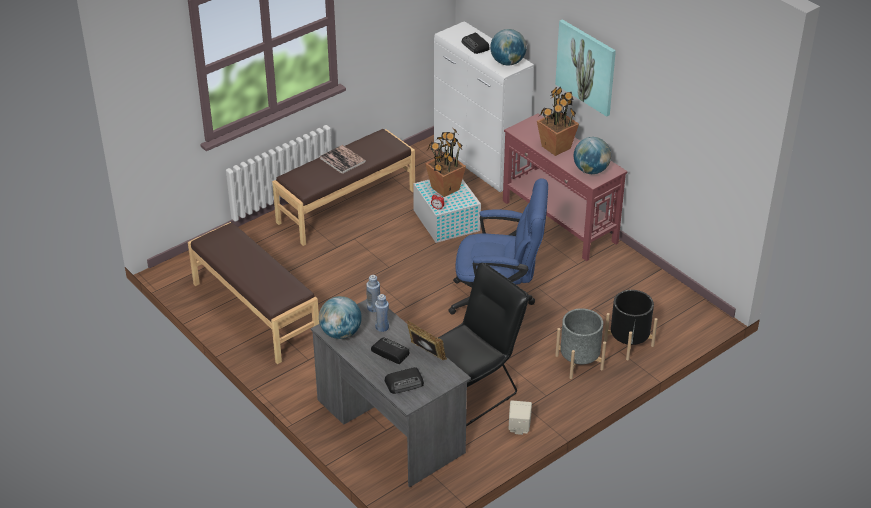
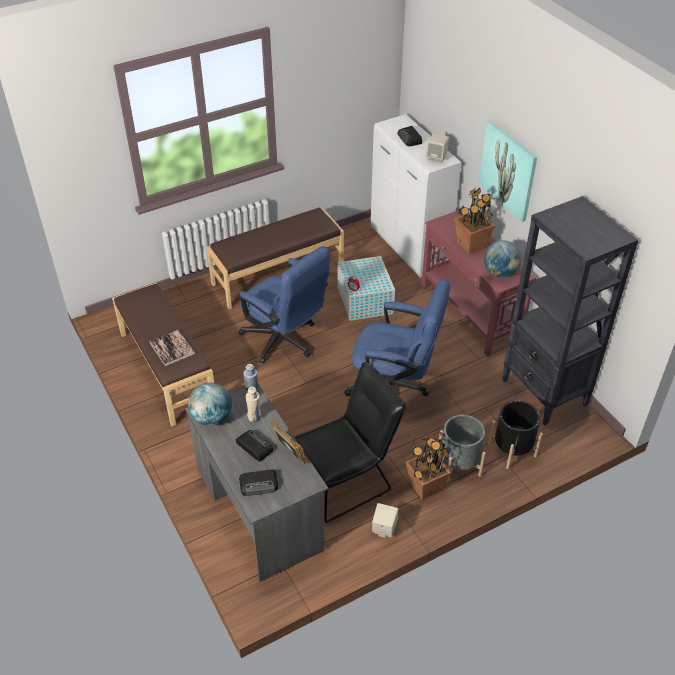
camera: 10 degrees right, 5 degrees up
book [320,145,366,174] -> book moved to [149,330,195,366]
blue bottle [375,294,389,332] -> beige bottle [246,387,261,422]
potted plant [425,129,466,197] -> potted plant moved to [406,431,451,500]
globe [490,29,527,66] -> beige speaker [426,133,449,163]
none -> blue office chair [239,246,331,363]
none -> black bookcase [502,196,639,425]

